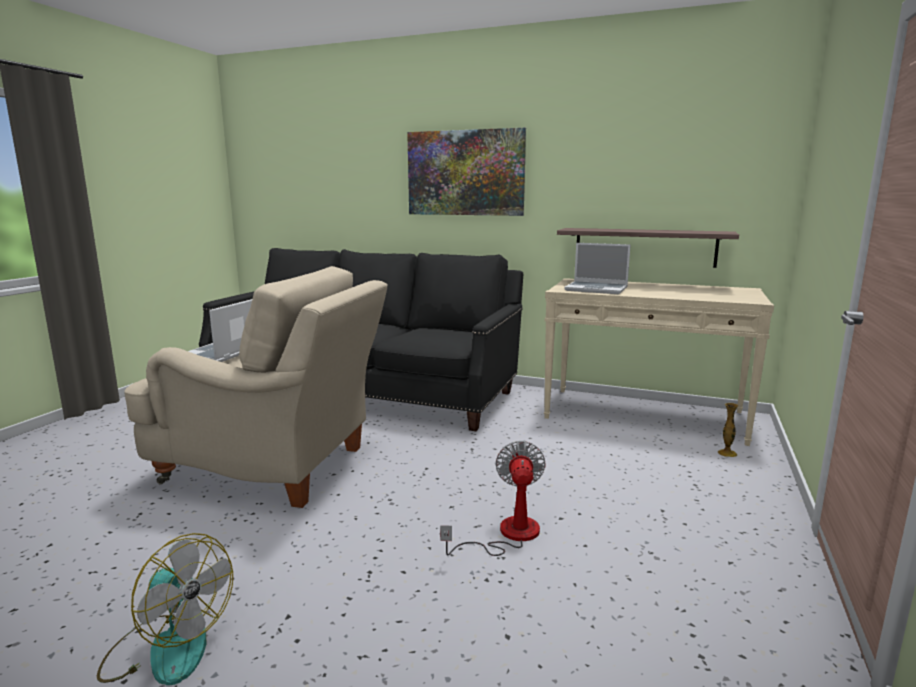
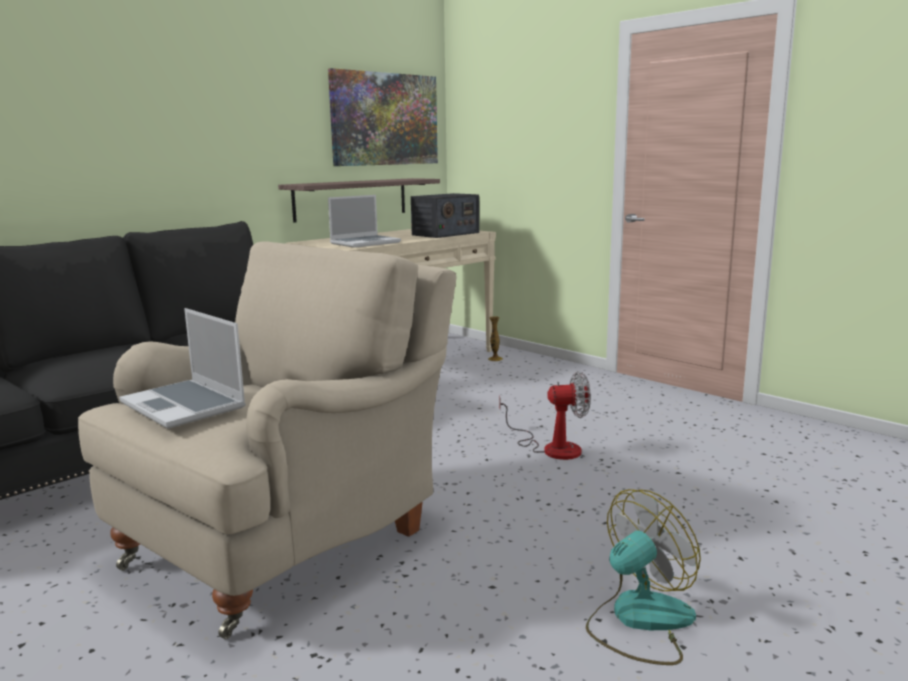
camera: 65 degrees left, 0 degrees up
picture [407,128,526,216] -> picture moved to [328,68,438,166]
fan [440,441,546,556] -> fan turned 150 degrees clockwise [499,371,591,460]
none -> radio [411,193,479,238]

